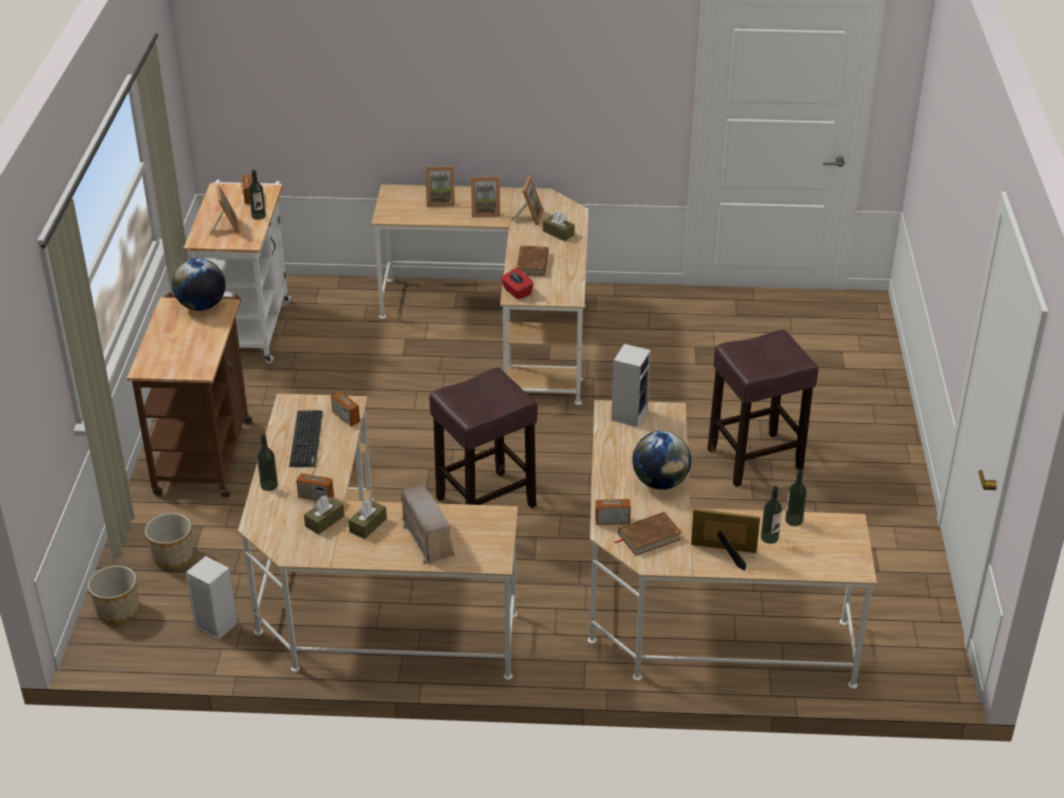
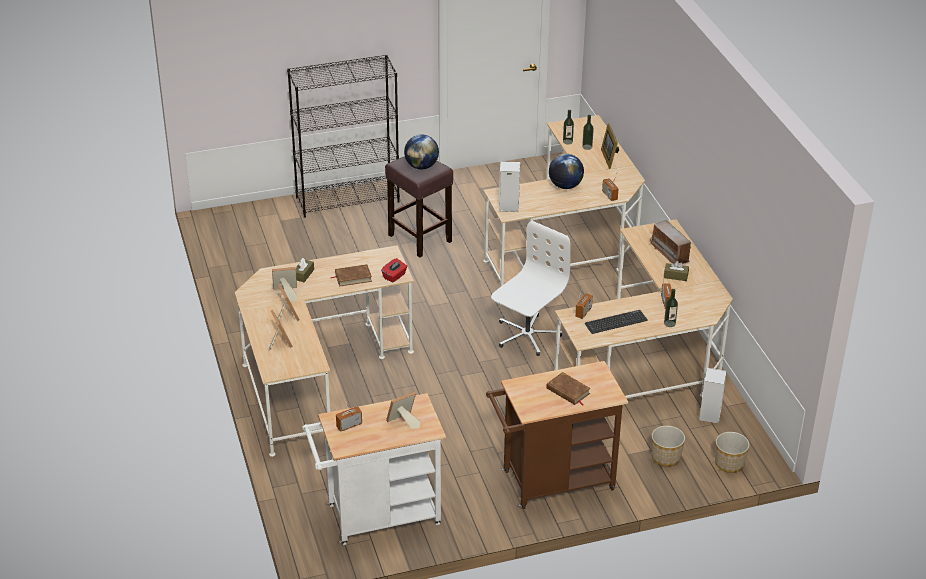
camera: 110 degrees left, 0 degrees up
globe [172,258,225,311] -> globe moved to [404,134,439,169]
bottle [249,170,266,220] -> none
brown tissue box [304,496,344,535] -> none
radio [400,483,454,564] -> radio turned 75 degrees counterclockwise [650,220,691,264]
brown stool [429,367,538,508] -> white office chair [491,221,571,356]
brown book [615,512,682,556] -> brown book moved to [546,372,591,406]
none -> black bookcase [287,54,400,218]

